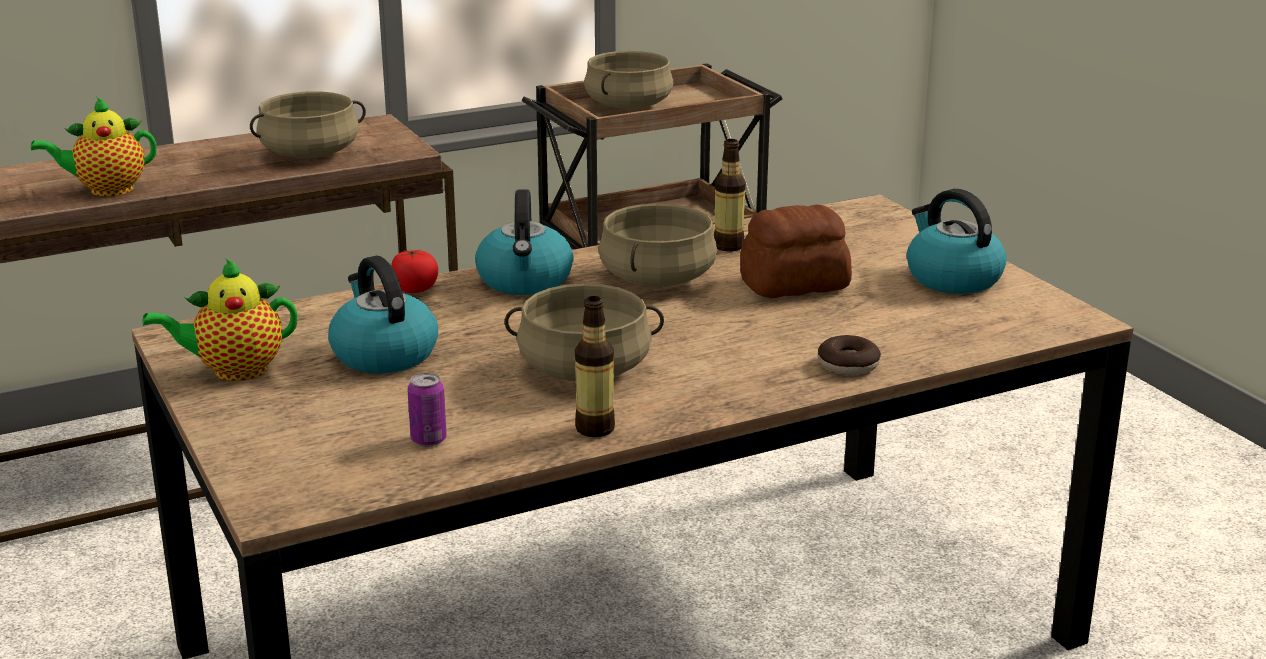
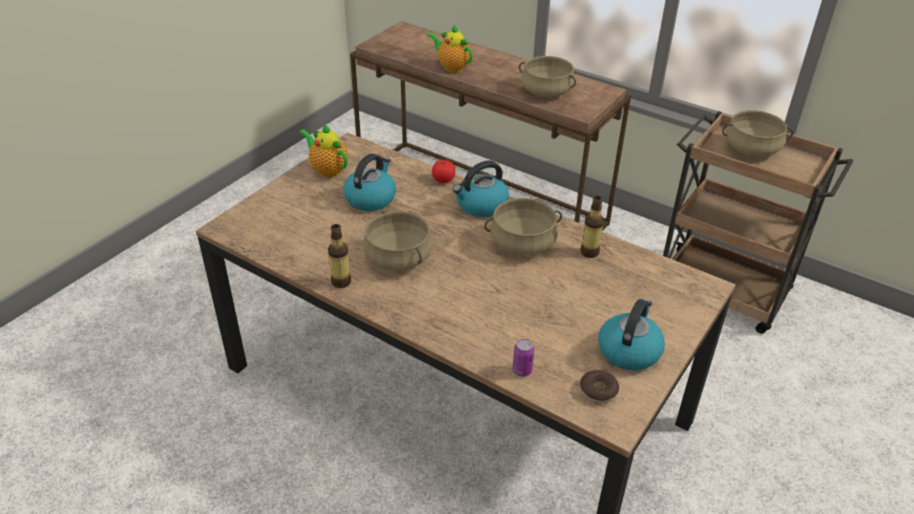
camera: 60 degrees right, 15 degrees up
can [407,373,447,446] -> can moved to [513,339,534,377]
bread [740,205,852,298] -> none
donut [818,335,881,375] -> donut moved to [580,370,619,403]

